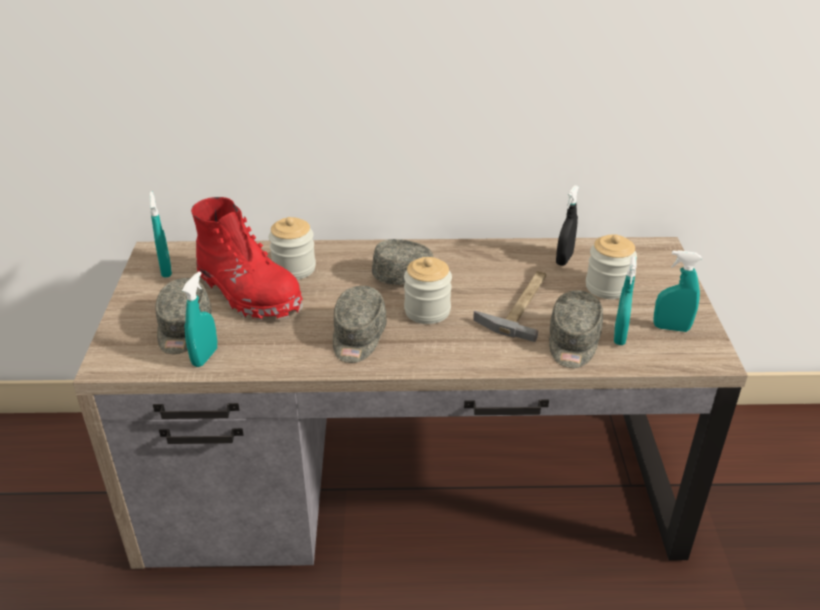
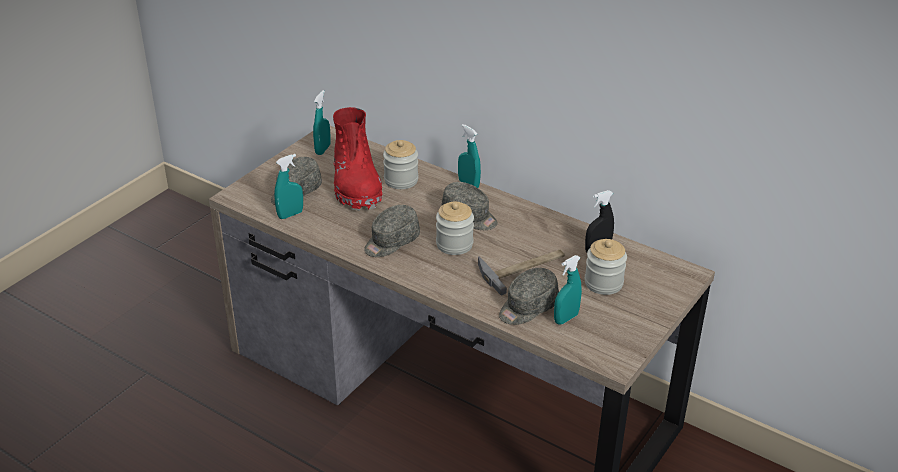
camera: 35 degrees right, 0 degrees up
turquoise spray bottle [654,250,702,332] -> turquoise spray bottle moved to [458,124,481,188]

